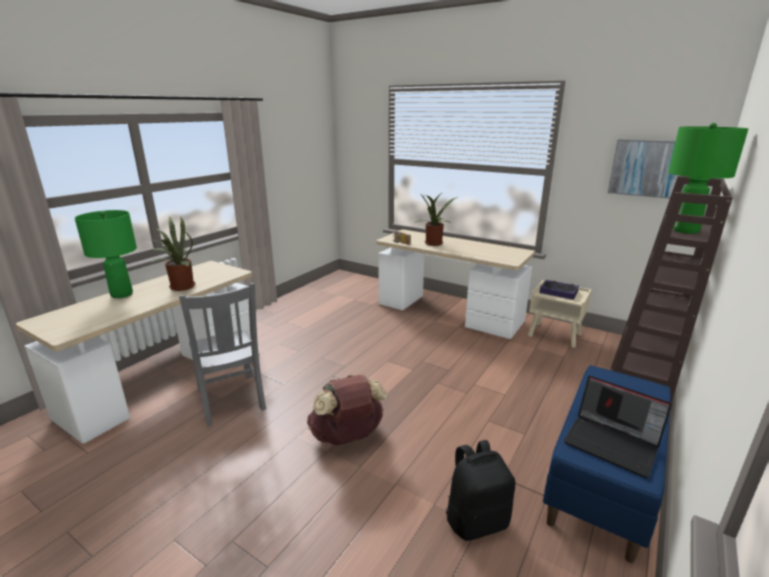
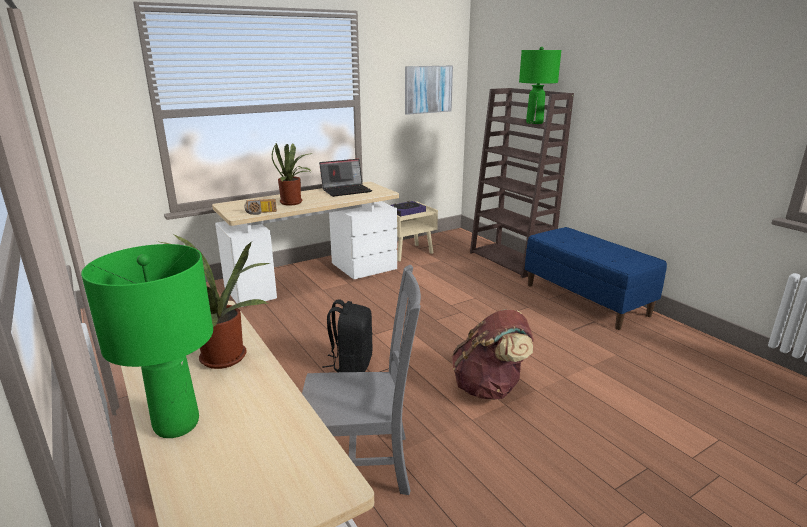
camera: 65 degrees left, 0 degrees up
black backpack [446,440,515,541] -> black backpack moved to [322,300,372,372]
laptop [564,376,672,478] -> laptop moved to [319,159,372,197]

